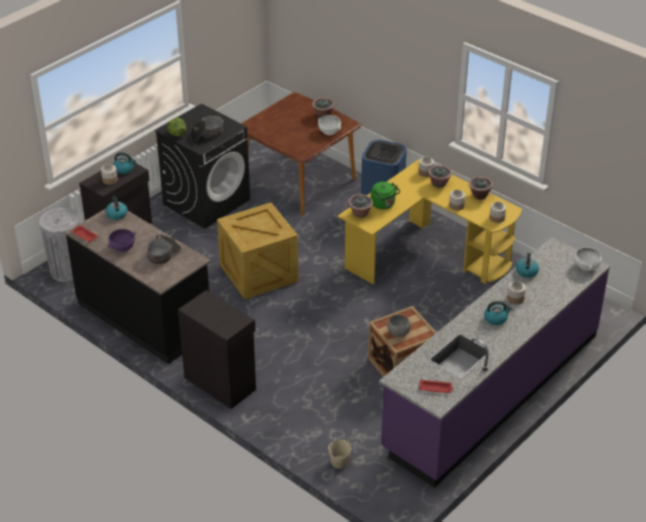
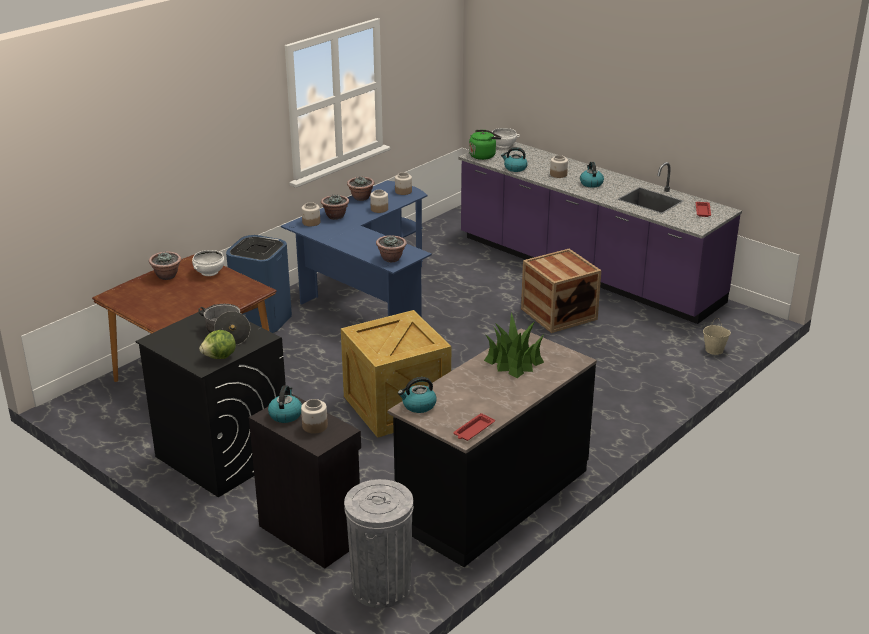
camera: 90 degrees left, 10 degrees down
purple bowl [108,229,135,252] -> none
cooking pot [145,234,181,264] -> potted plant [484,313,544,378]
black cabinet [178,290,256,409] -> none
yellow desk [337,159,522,285] -> blue desk [281,181,432,317]
green kettle [371,182,400,209] -> green kettle moved to [469,130,501,160]
grey bowl [387,315,411,337] -> none

